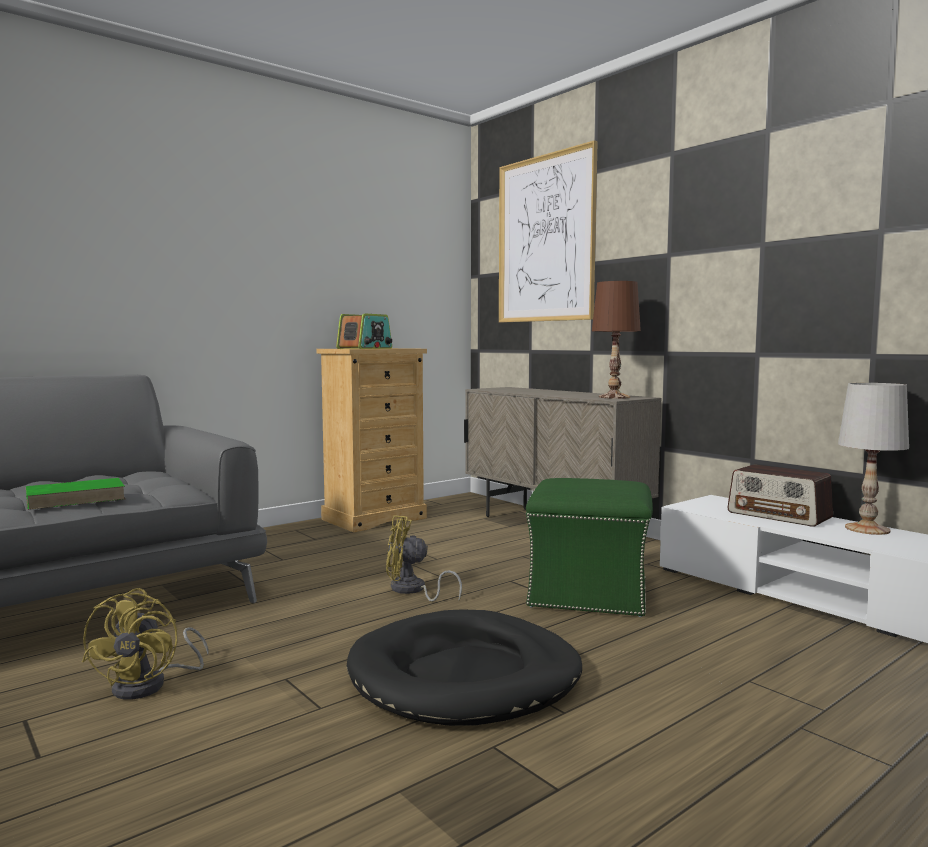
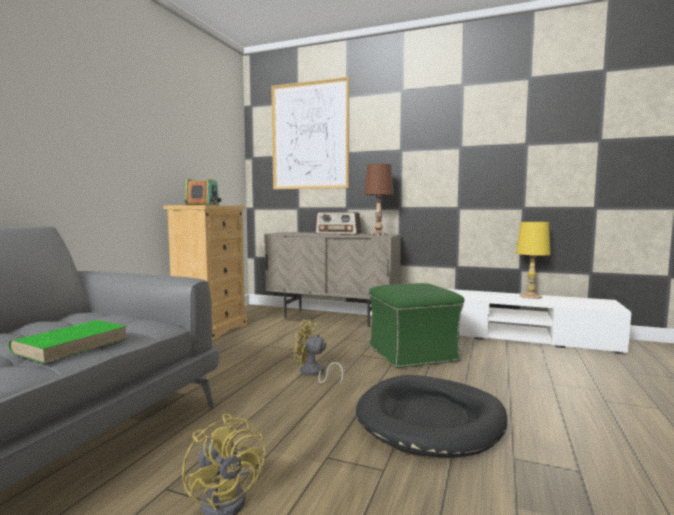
camera: 30 degrees left, 0 degrees up
yellow fan [386,515,462,602] -> yellow fan turned 45 degrees clockwise [294,320,344,385]
radio [727,464,833,527] -> radio moved to [315,212,361,235]
white table lamp [838,383,909,535] -> yellow table lamp [516,222,551,299]

